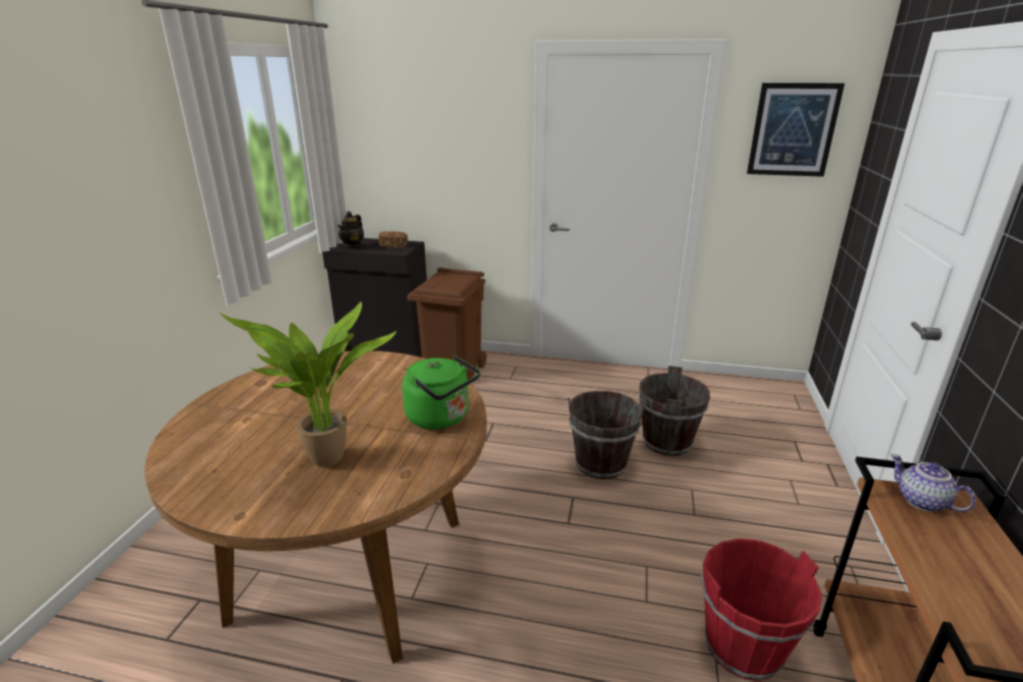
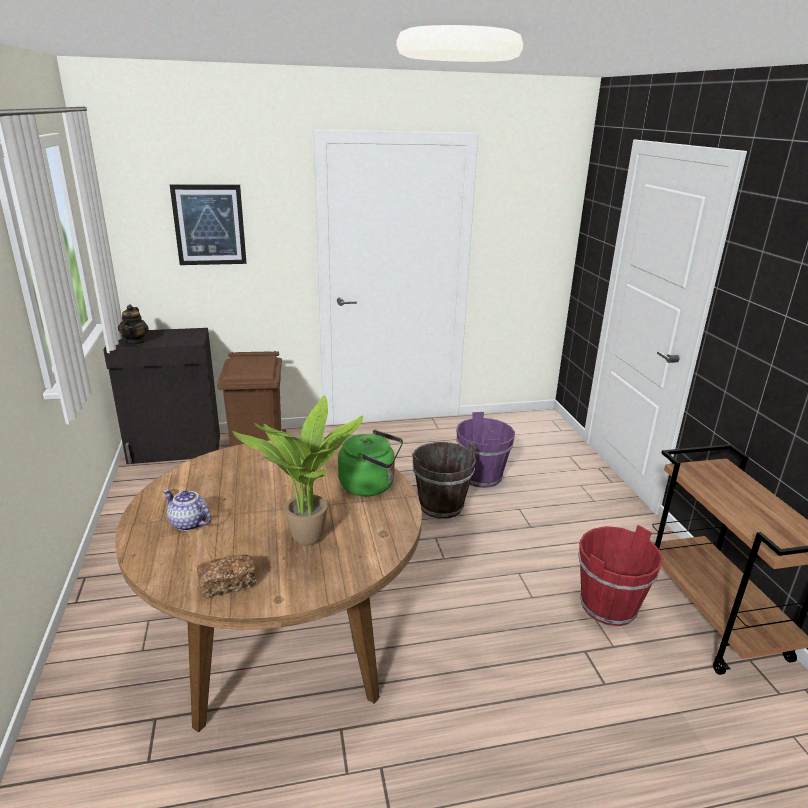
camera: 25 degrees left, 0 degrees up
bread [378,231,408,248] -> bread moved to [197,554,256,598]
brown bucket [638,366,710,456] -> purple bucket [456,412,515,488]
picture [747,83,845,177] -> picture moved to [170,184,246,265]
teapot [891,454,976,512] -> teapot moved to [163,489,211,531]

